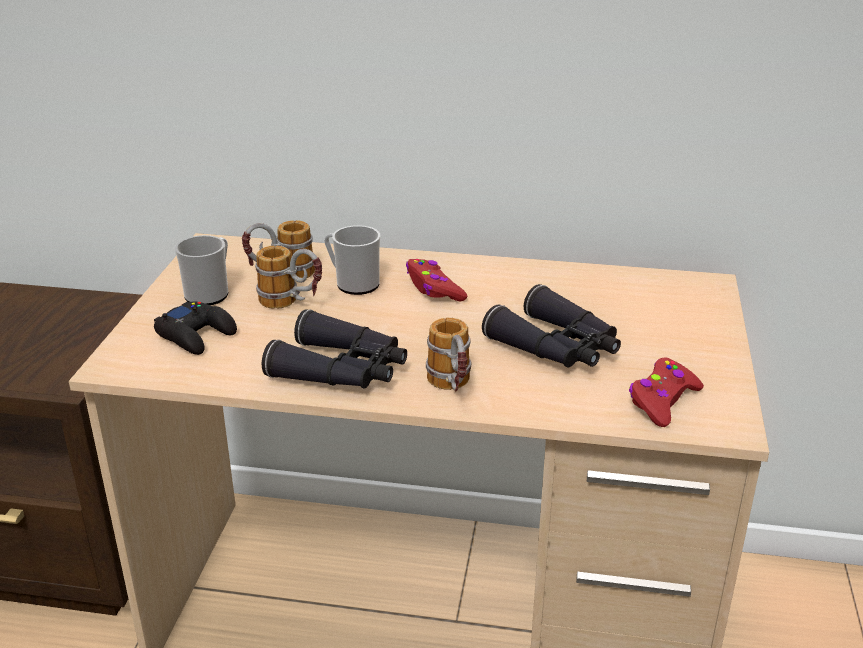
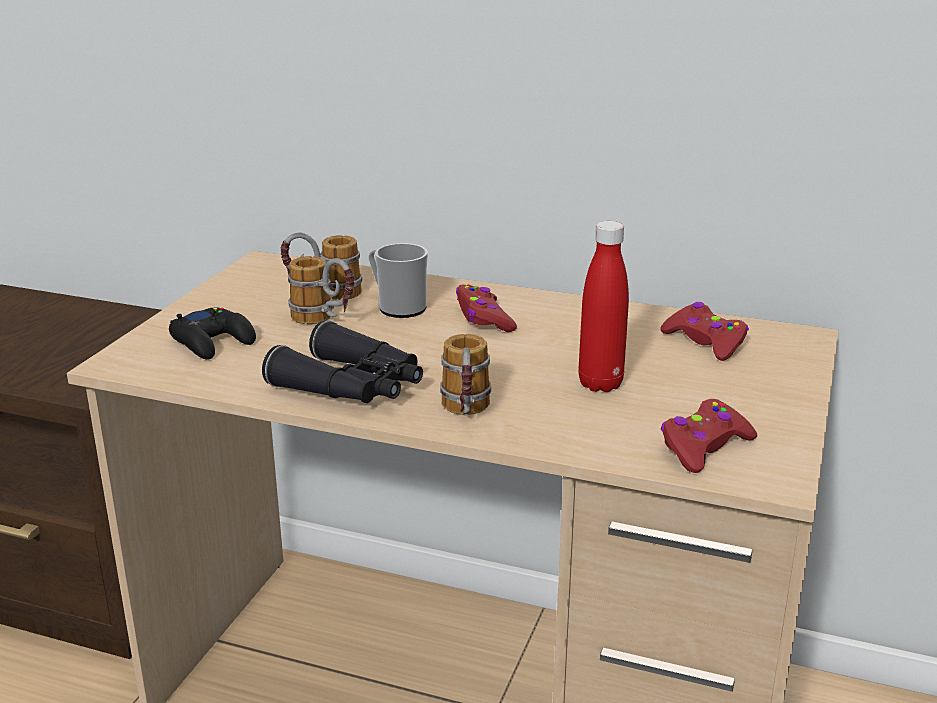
camera: 10 degrees right, 5 degrees down
mug [175,235,228,305] -> none
black binoculars [482,284,621,367] -> red bottle [578,221,629,392]
none -> red game controller [660,302,749,361]

